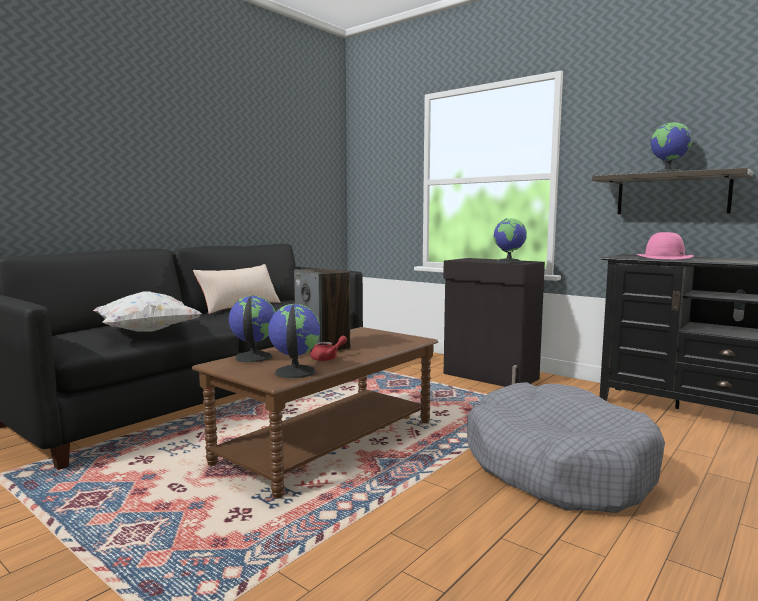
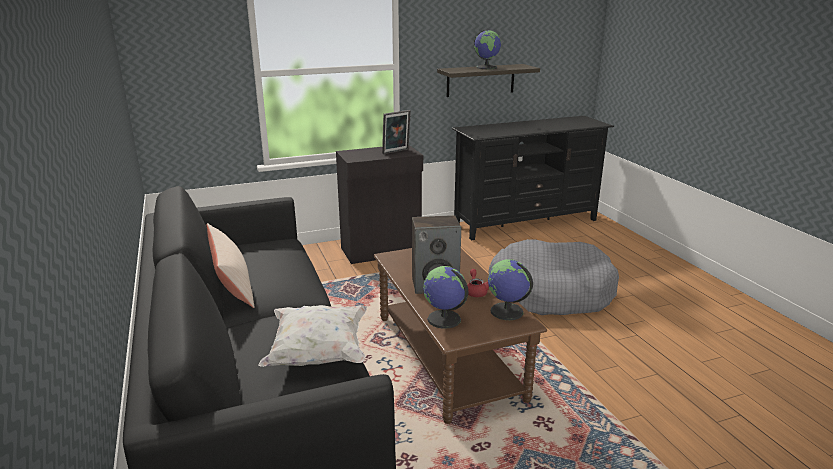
camera: 60 degrees left, 15 degrees up
globe [493,218,527,263] -> picture frame [382,110,411,154]
pink hat [637,232,694,260] -> none

